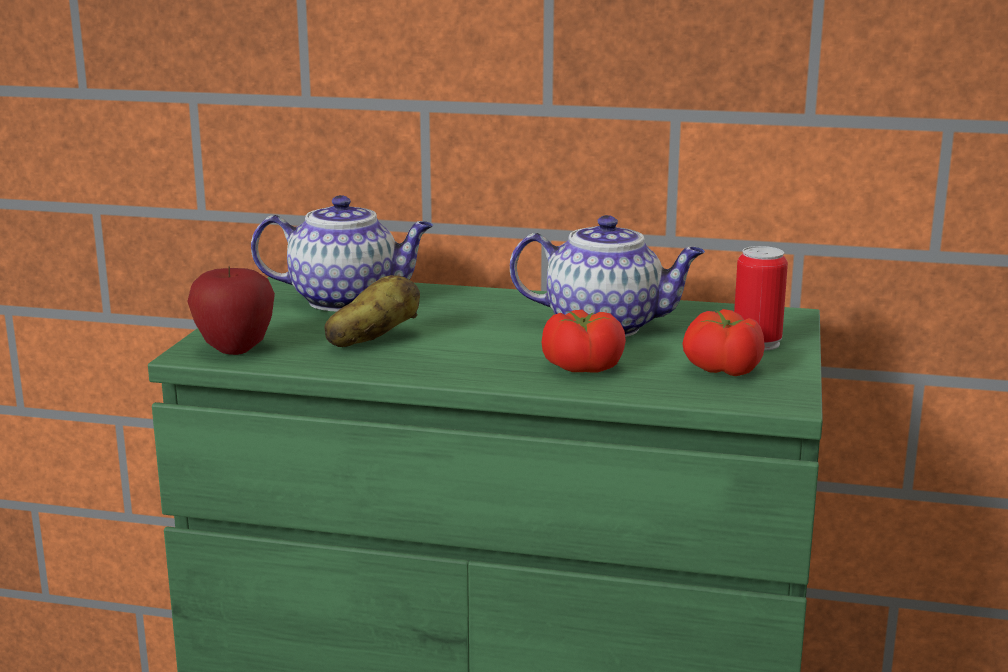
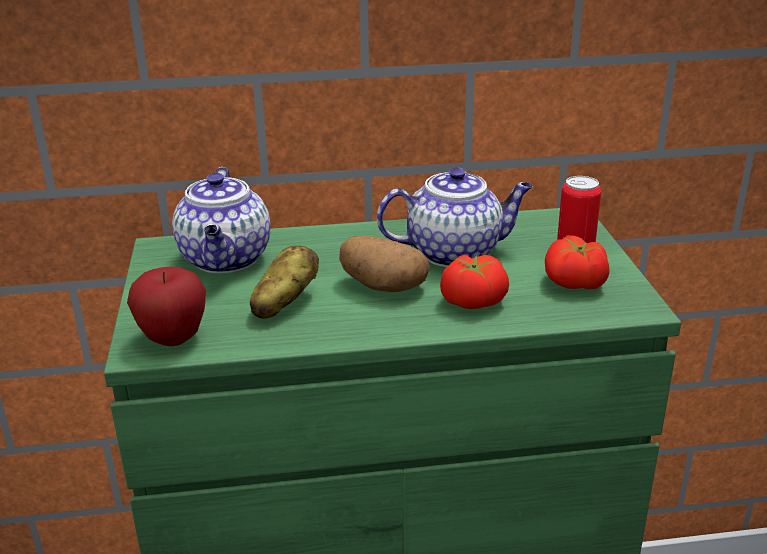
camera: 20 degrees left, 10 degrees up
teapot [251,195,433,311] -> teapot turned 105 degrees clockwise [172,167,271,273]
none -> potato [339,236,430,292]

